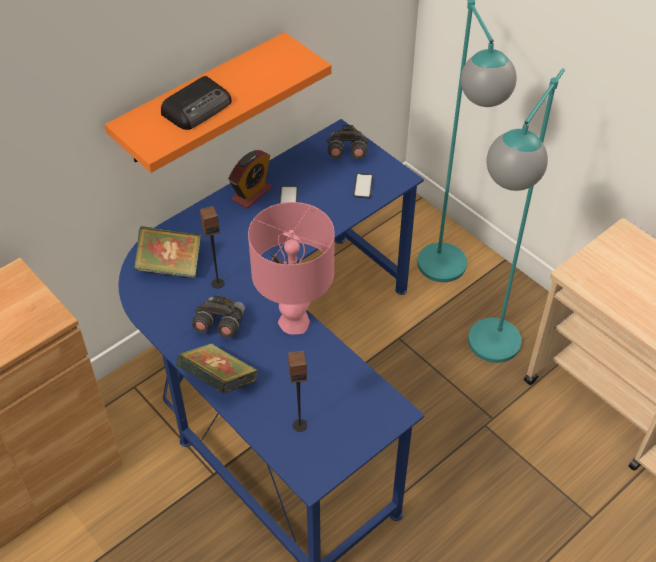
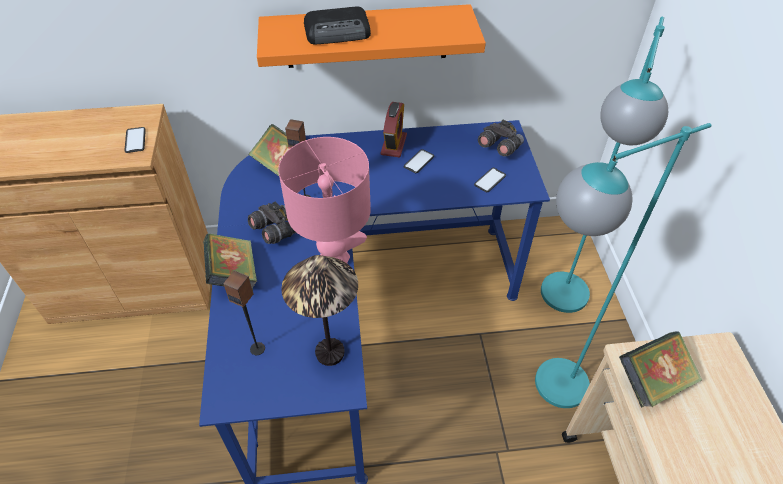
camera: 35 degrees right, 0 degrees up
alarm clock [228,150,272,209] -> alarm clock turned 60 degrees counterclockwise [381,102,407,158]
none -> phone [124,127,146,153]
none -> table lamp [281,255,358,366]
none -> book [619,331,702,408]

